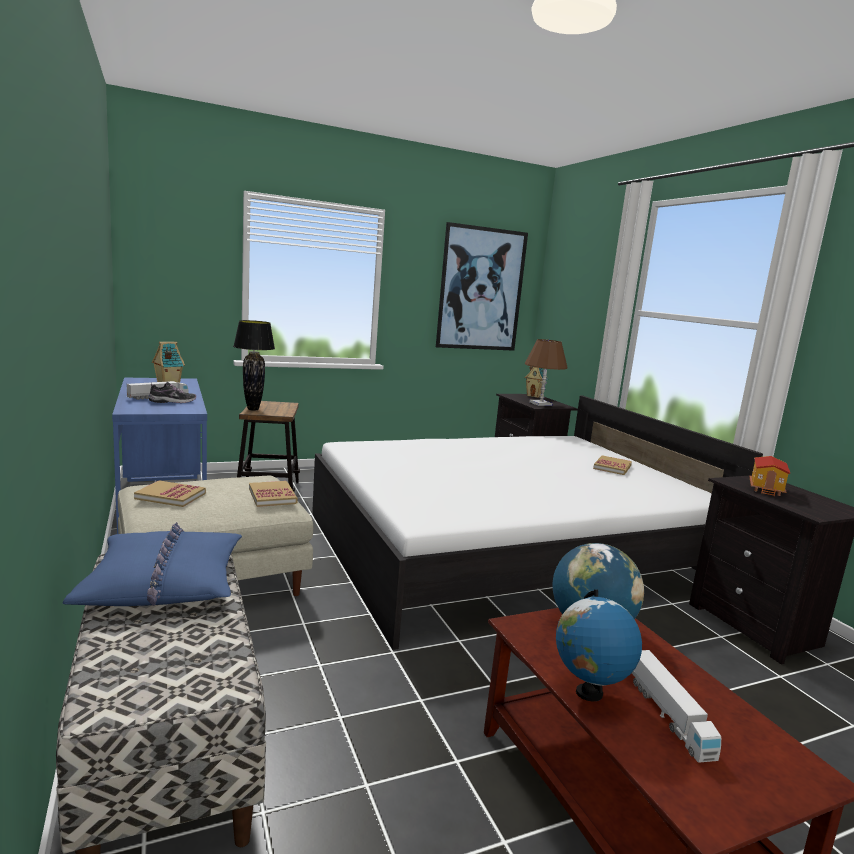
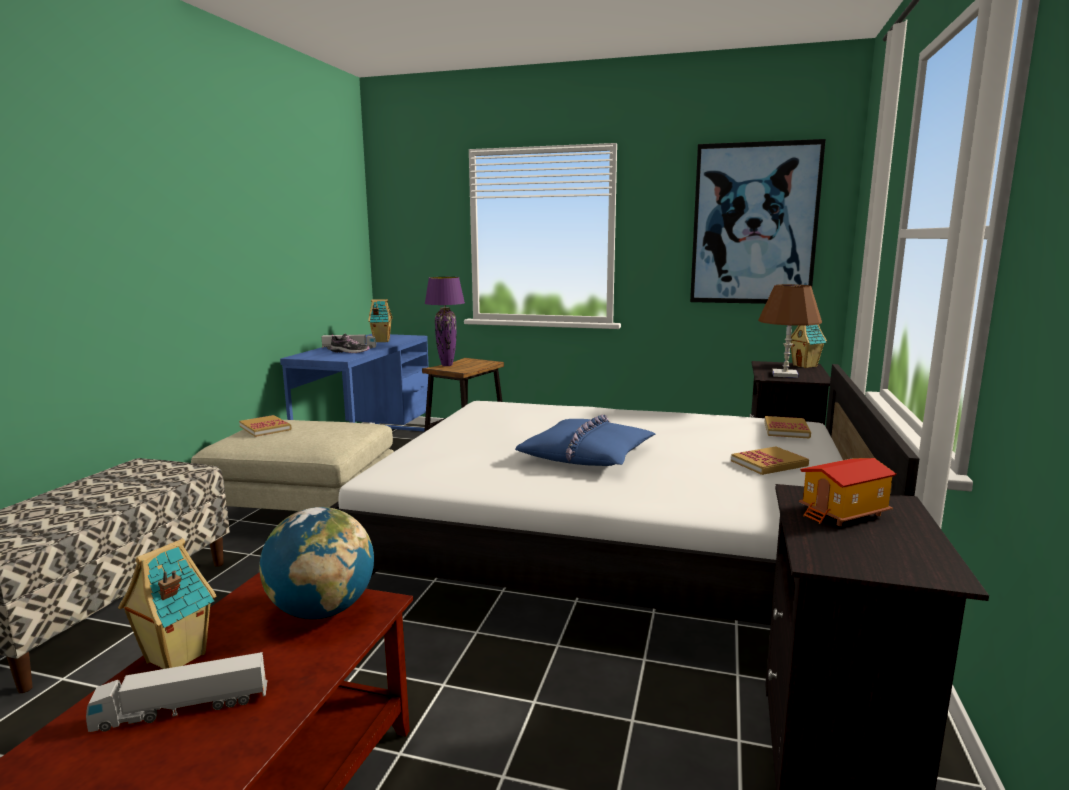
camera: 40 degrees right, 0 degrees up
blue pillow [62,522,242,606] -> blue pillow moved to [515,414,655,466]
black table lamp [233,320,275,411] -> purple table lamp [425,277,465,366]
book [249,481,298,507] -> book moved to [765,416,811,439]
globe [556,589,642,701] -> toy house [118,538,216,669]
toy truck [632,650,721,763] -> toy truck turned 45 degrees clockwise [86,652,268,732]

